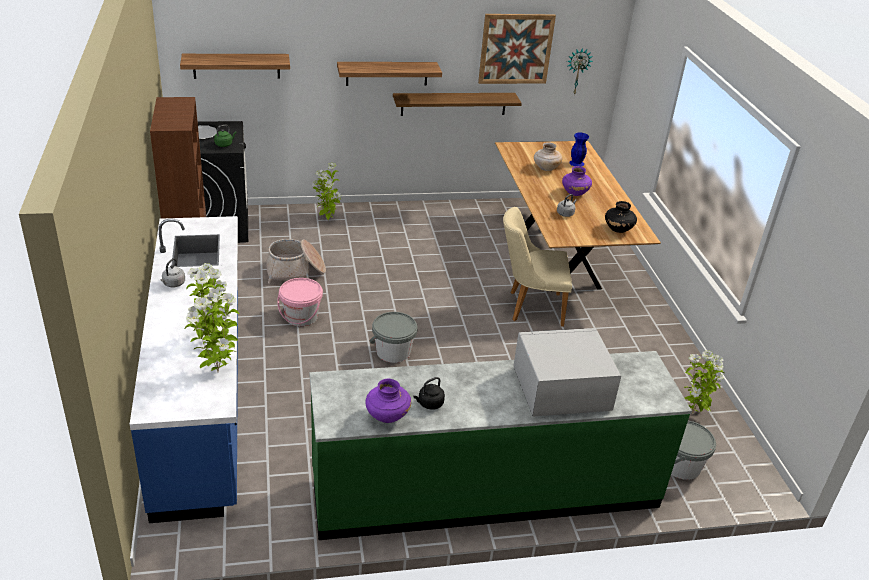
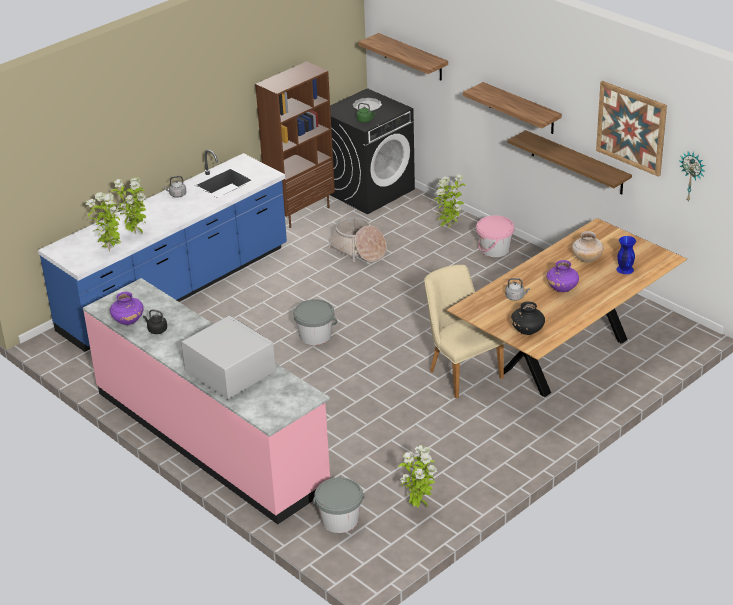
camera: 60 degrees right, 0 degrees up
pink bucket [277,278,323,326] -> pink bucket moved to [476,215,514,257]
green counter [309,351,692,540] -> pink counter [83,278,330,524]

